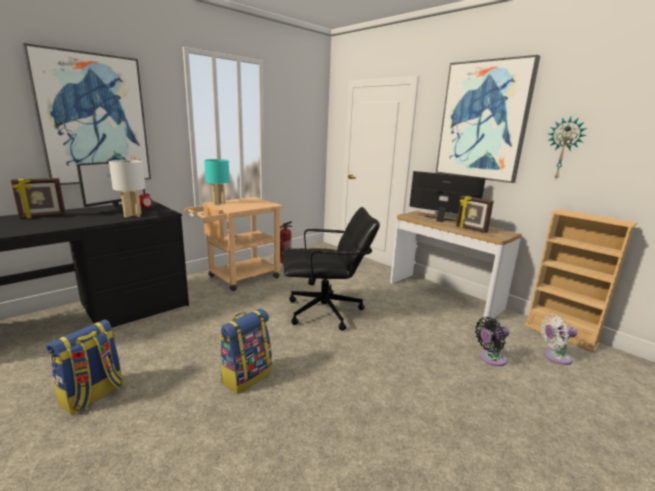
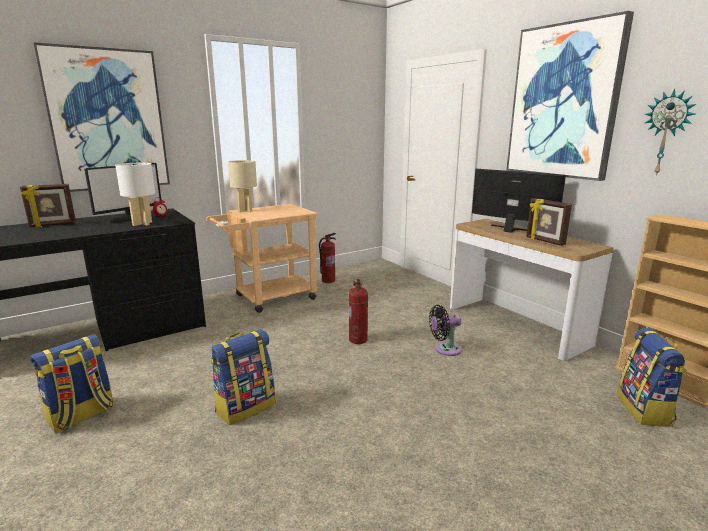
camera: 10 degrees right, 0 degrees up
turquoise table lamp [204,159,230,205] -> beige table lamp [228,160,257,213]
black office chair [282,207,380,330] -> fire extinguisher [349,279,368,344]
black fan [475,317,509,366] -> black fan moved to [429,305,462,356]
white fan [541,314,577,365] -> backpack [617,328,686,427]

